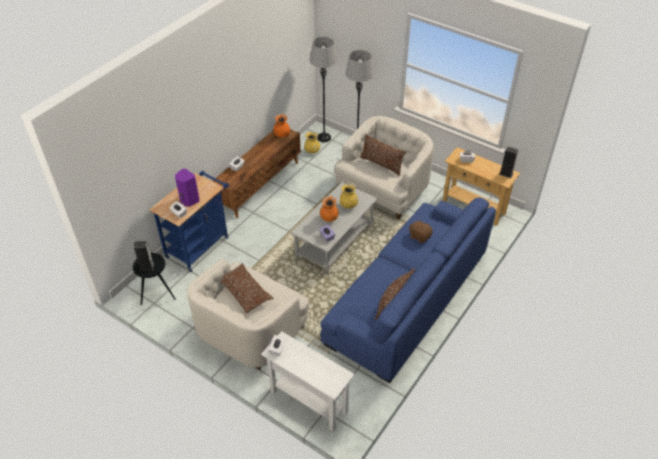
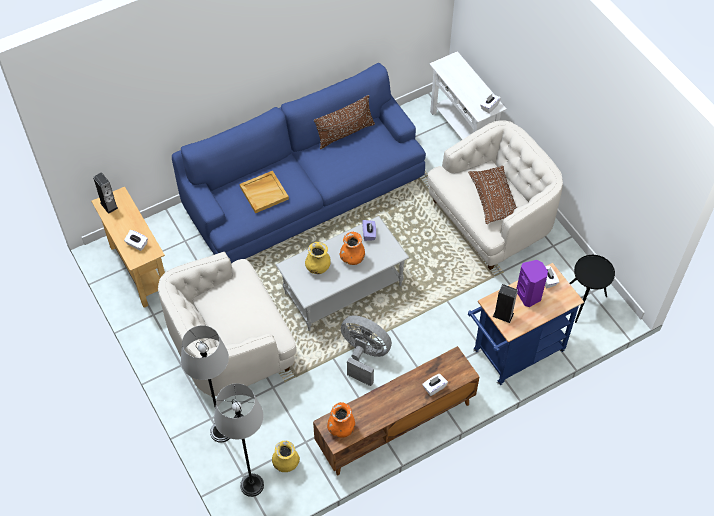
camera: 155 degrees left, 10 degrees up
speaker [134,241,155,271] -> speaker moved to [493,284,518,323]
brown pillow [360,134,406,176] -> none
brown plush toy [409,219,433,243] -> beige tray [240,171,289,213]
none -> grey fan [341,315,392,386]

